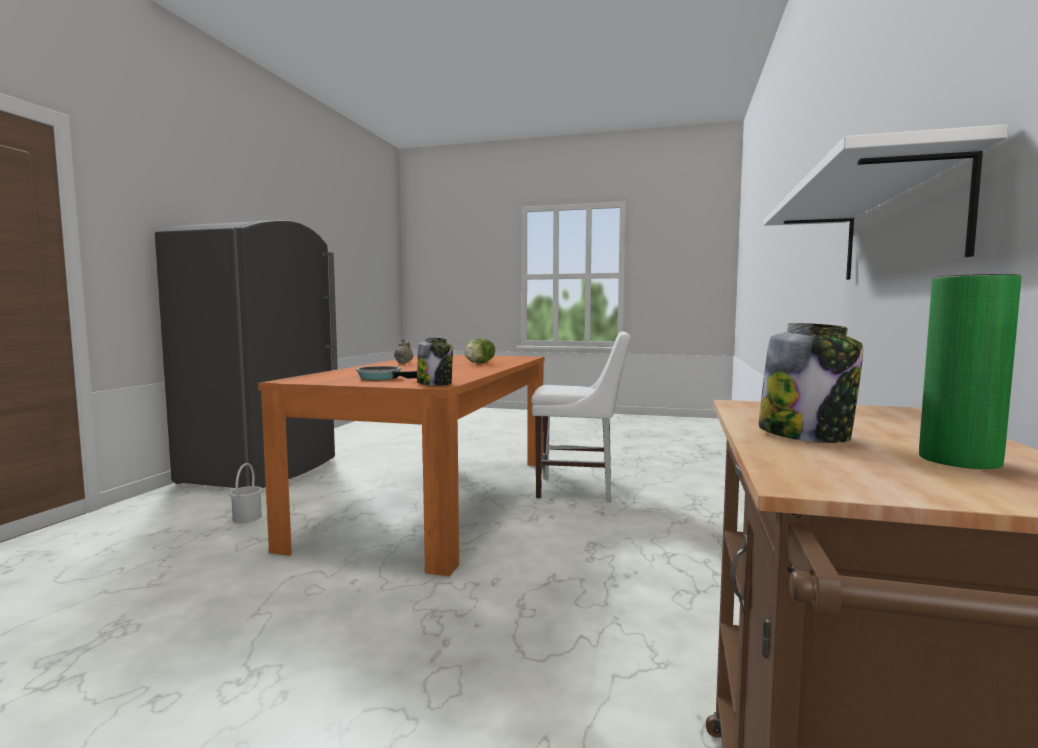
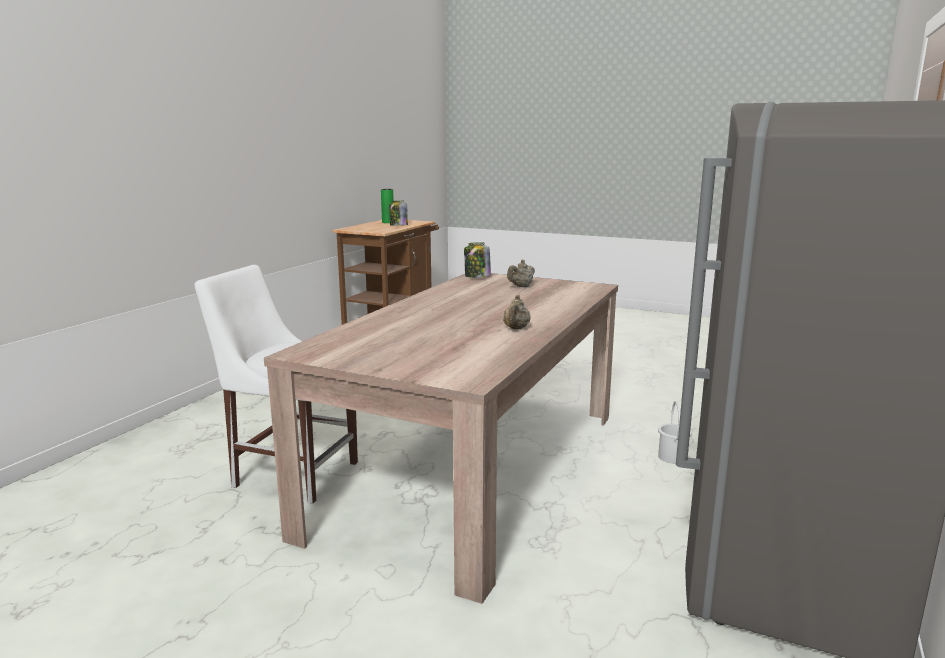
camera: 170 degrees left, 10 degrees up
orange dining table [258,355,544,576] -> beige dining table [264,273,618,604]
frying pan [356,366,417,380] -> beige teapot [507,260,535,287]
lettuce [465,338,495,363] -> none
white shelf [764,124,1008,280] -> none

